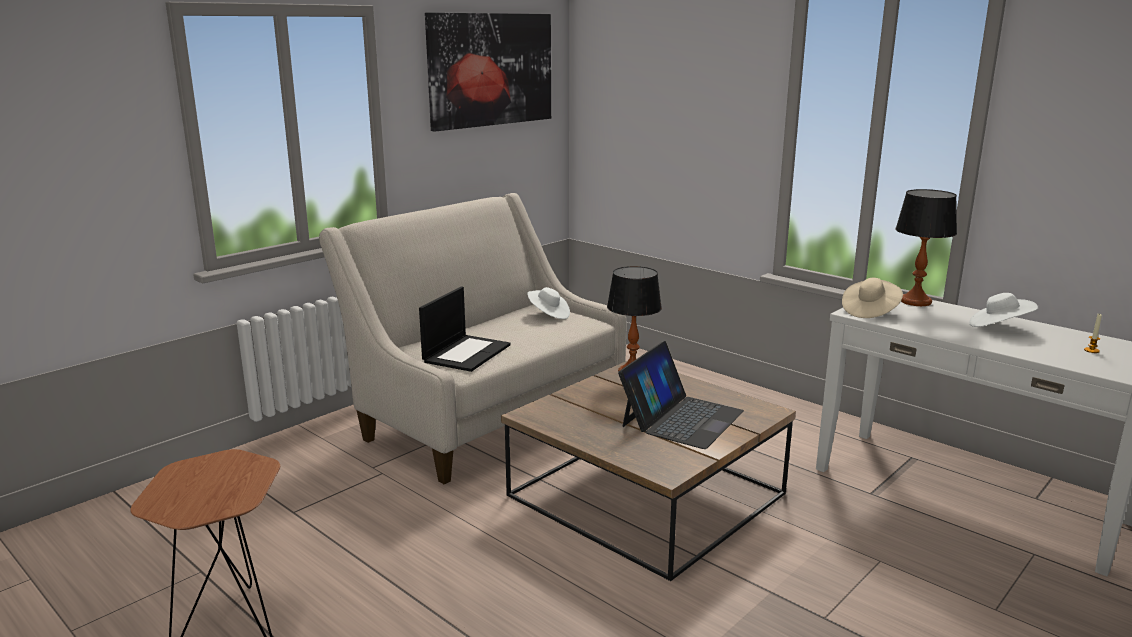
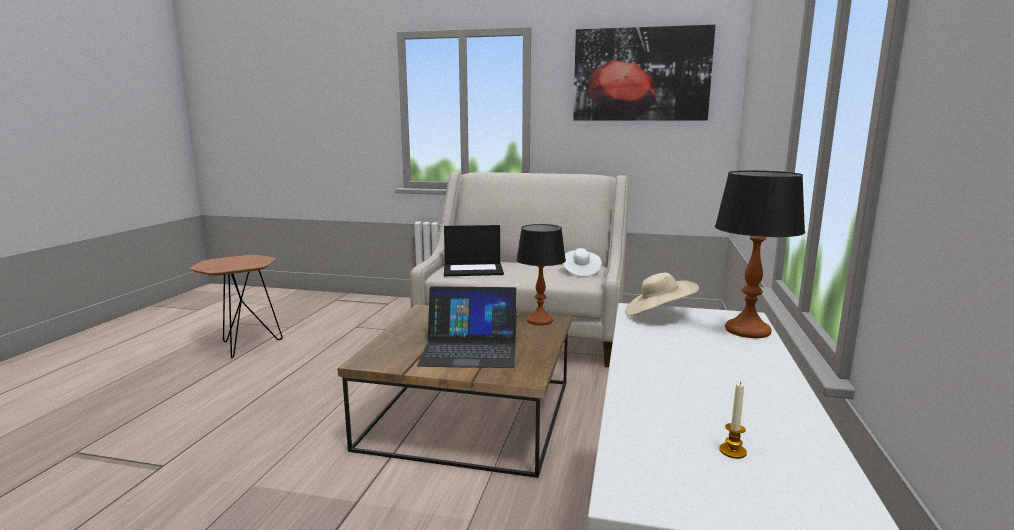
camera: 60 degrees right, 5 degrees down
white hat [969,293,1038,327] -> none

